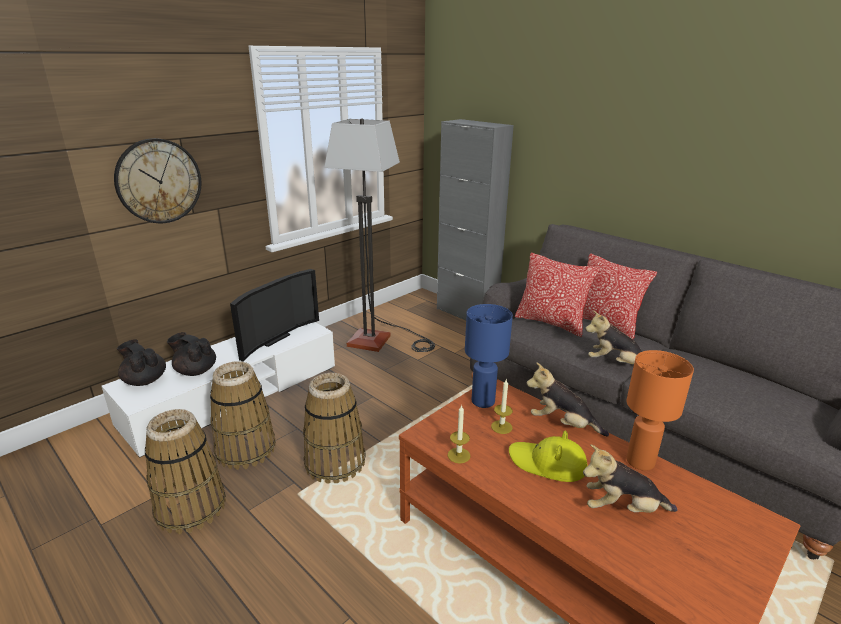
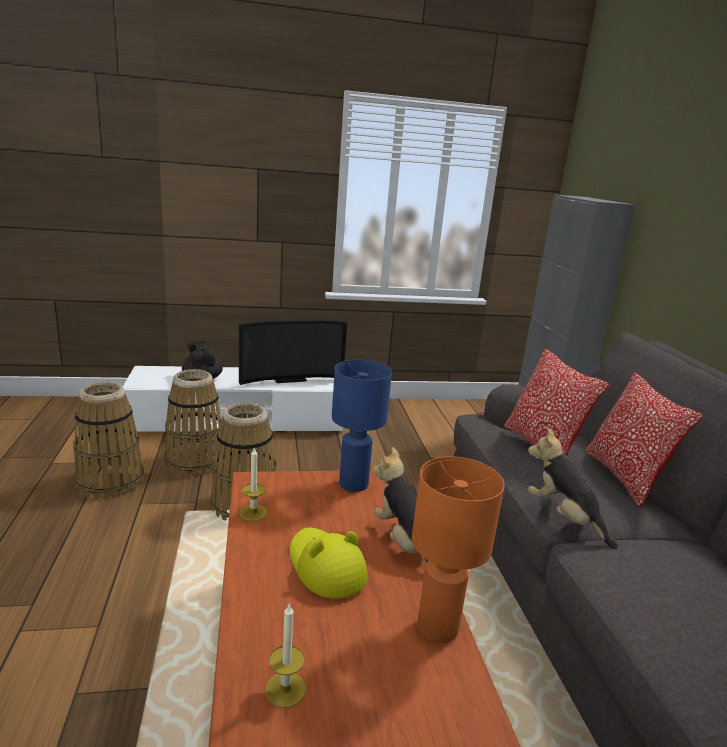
camera: 35 degrees right, 5 degrees down
wall clock [114,138,201,223] -> none
black teapot [117,339,166,386] -> none
floor lamp [324,118,435,352] -> none
candle [491,380,513,434] -> candle moved to [265,602,306,708]
plush toy [583,444,677,513] -> none

